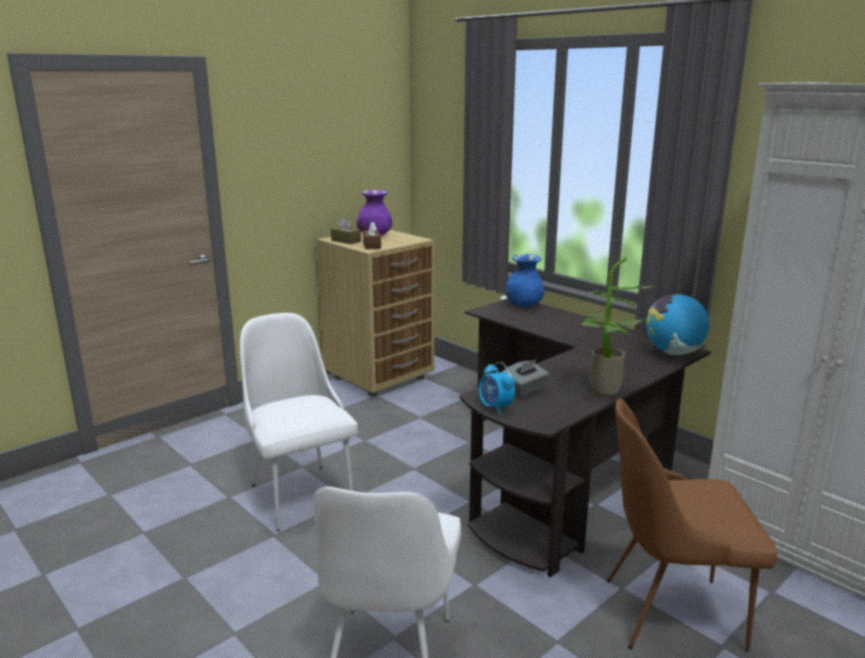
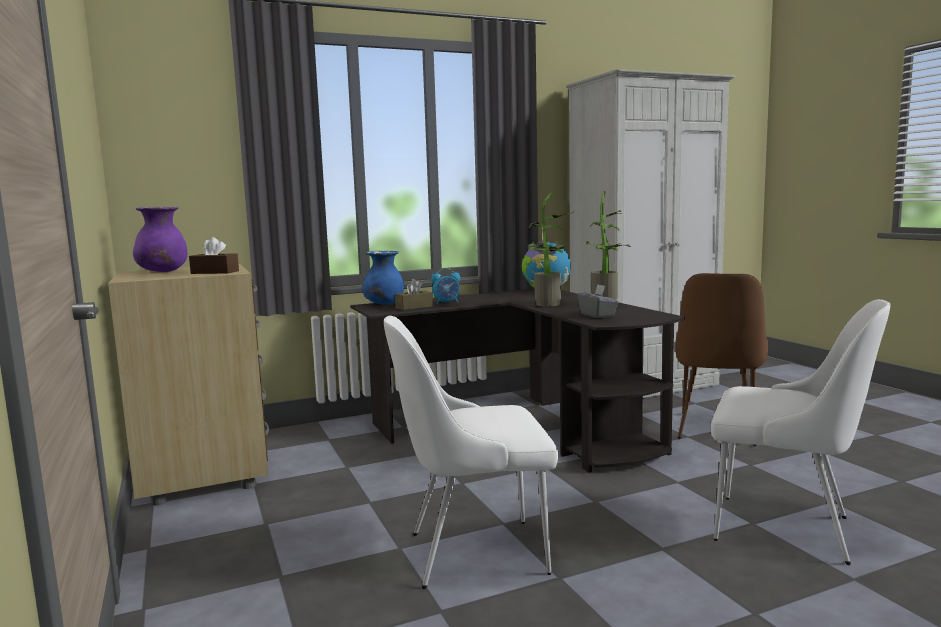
camera: 70 degrees left, 10 degrees down
brown tissue box [331,218,361,244] -> brown tissue box moved to [395,279,433,310]
alarm clock [479,362,515,415] -> alarm clock moved to [431,268,460,304]
none -> potted plant [528,192,575,307]

